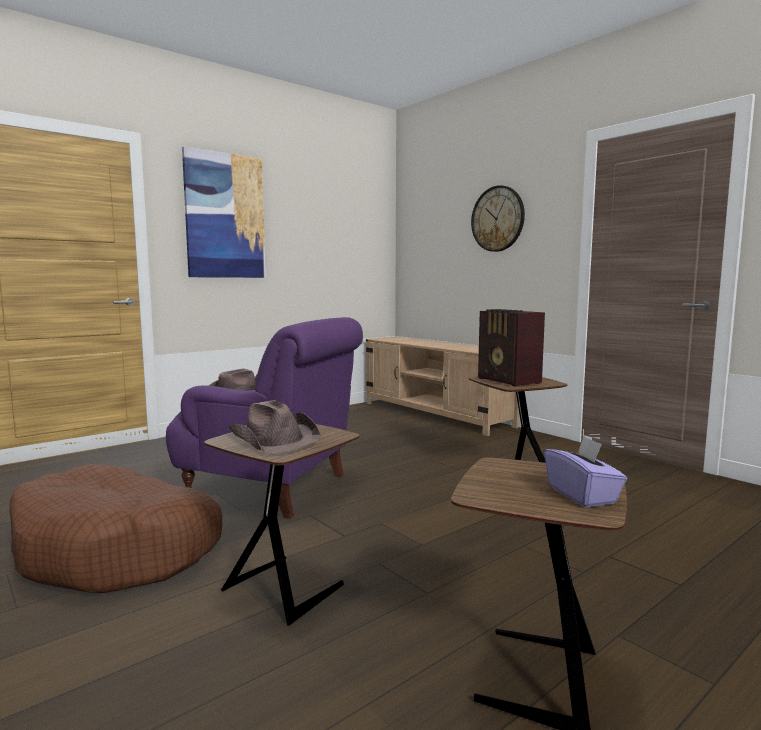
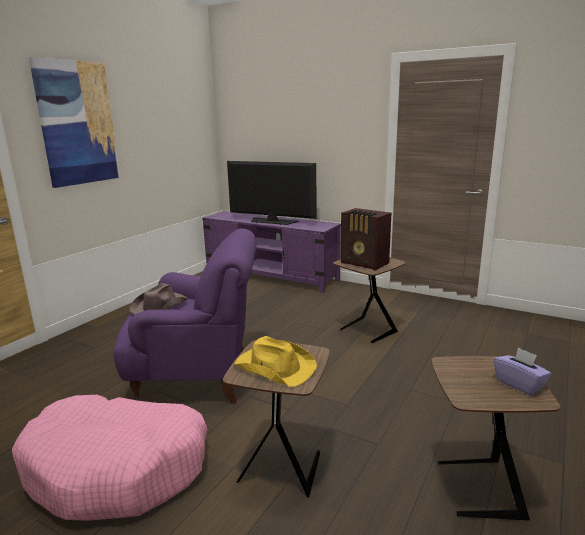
camera: 20 degrees left, 10 degrees up
brown dog bed [9,464,222,593] -> pink dog bed [12,395,207,521]
brown hat [229,400,321,454] -> yellow hat [234,336,317,387]
beige tv stand [366,337,519,436] -> purple tv stand [202,211,341,293]
wall clock [471,185,525,252] -> none
none -> television [227,161,317,225]

